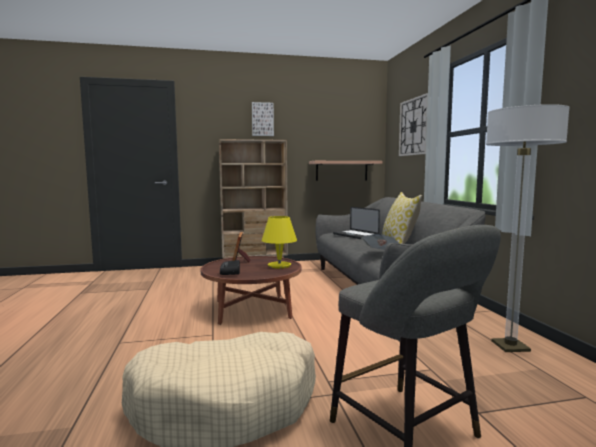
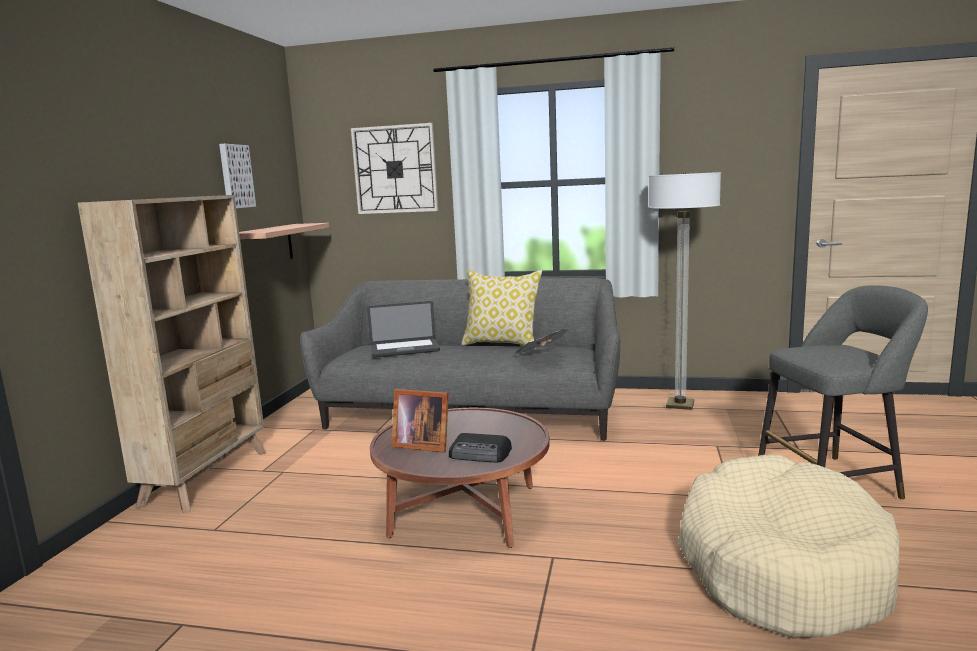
camera: 65 degrees left, 5 degrees up
picture [252,102,274,136] -> picture moved to [219,144,256,208]
yellow table lamp [262,216,297,268] -> none

